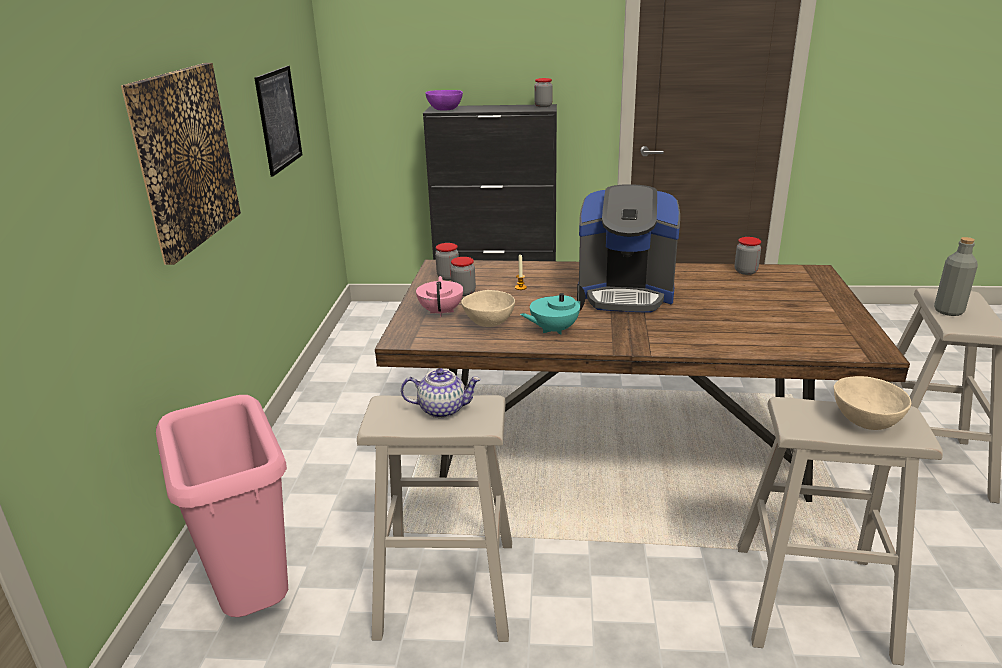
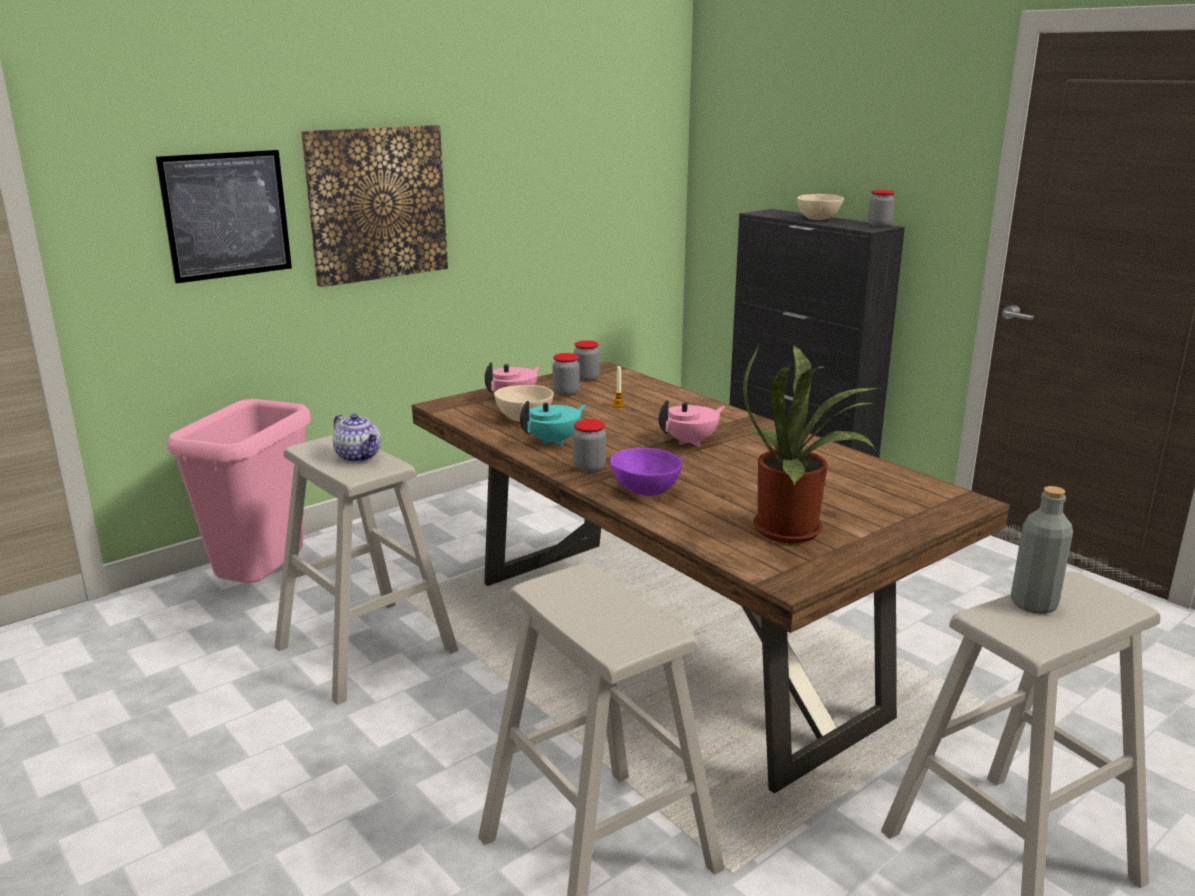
camera: 45 degrees right, 5 degrees down
picture [255,66,302,177] -> picture moved to [156,150,292,284]
purple bowl [425,90,463,111] -> purple bowl moved to [610,448,682,496]
turquoise teapot [520,284,585,335] -> turquoise teapot turned 120 degrees clockwise [520,401,587,446]
coffee machine [578,184,680,313] -> pink teapot [659,400,725,447]
jar [735,237,761,275] -> jar moved to [573,419,606,473]
beige bowl [834,376,911,430] -> beige bowl moved to [797,194,844,220]
none -> potted plant [743,343,878,543]

